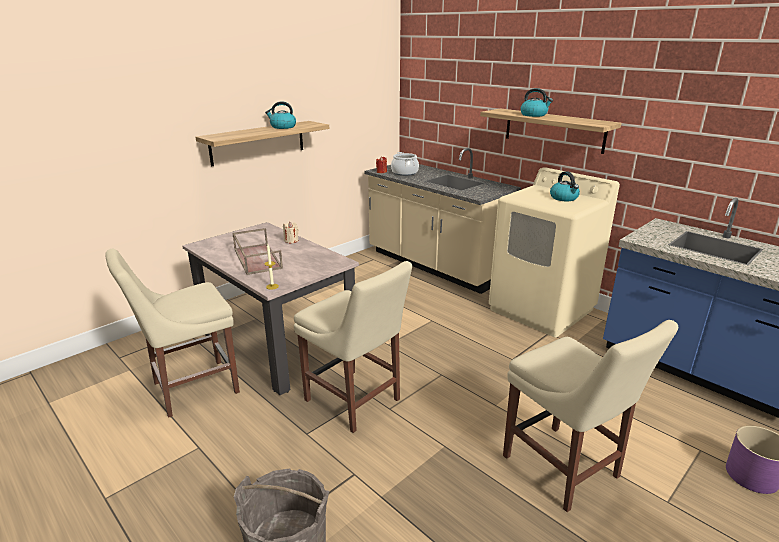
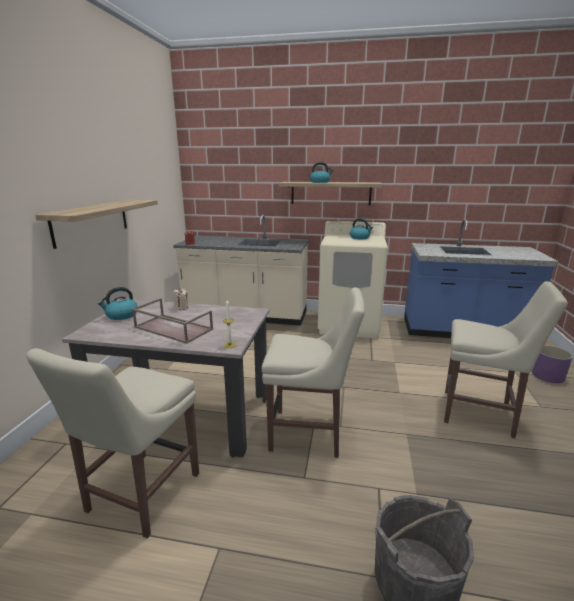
camera: 35 degrees left, 5 degrees down
kettle [265,101,296,129] -> kettle moved to [98,287,138,320]
cooking pot [391,152,419,176] -> none

